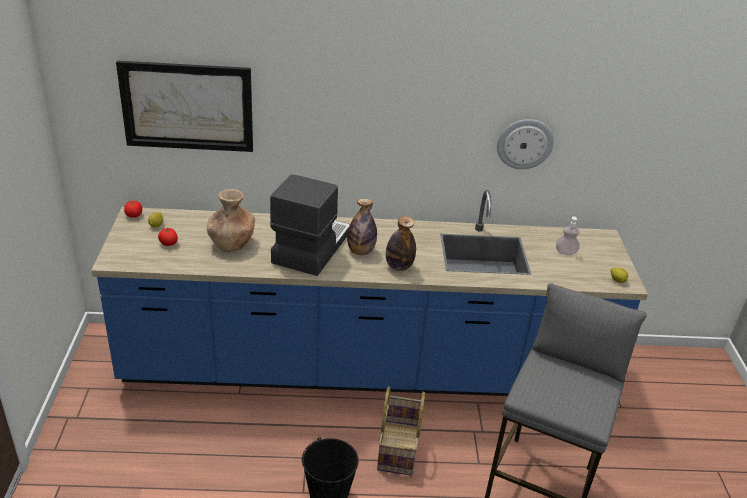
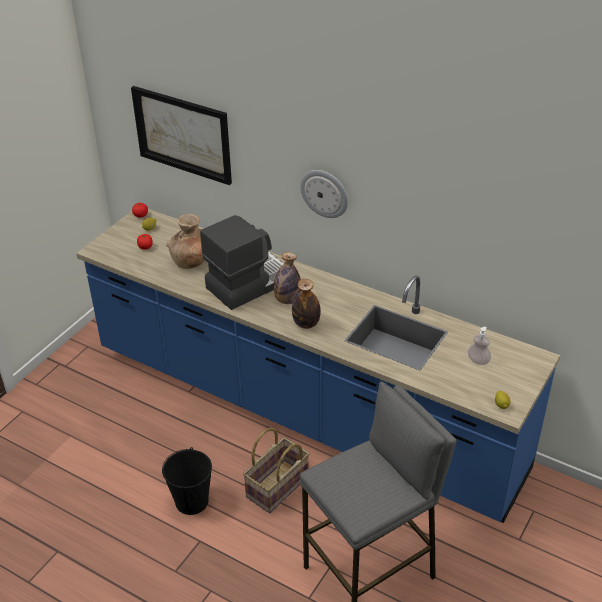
camera: 35 degrees right, 5 degrees up
wall clock [497,119,554,169] -> wall clock moved to [300,170,348,218]

